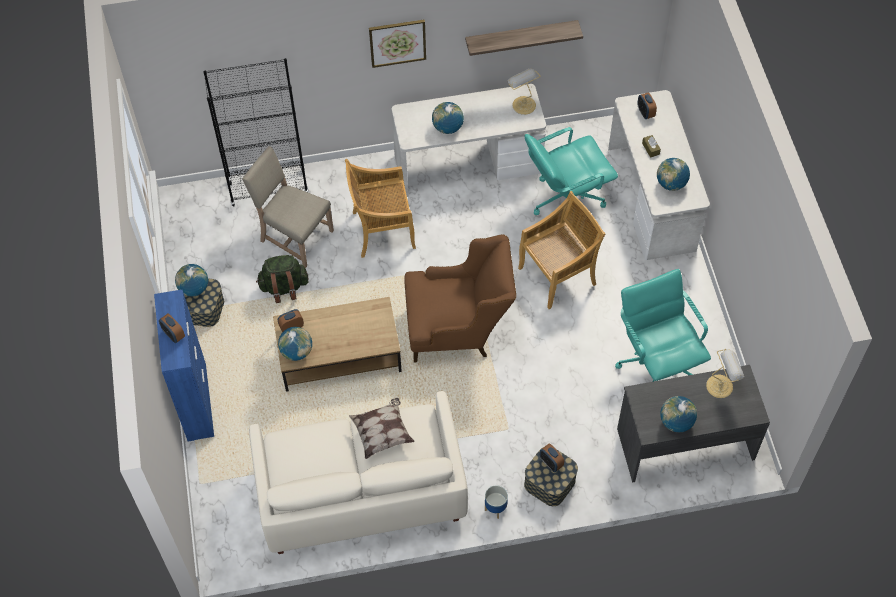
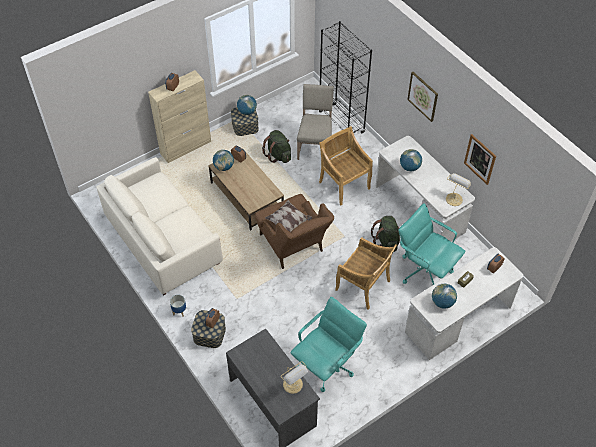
camera: 65 degrees right, 5 degrees down
blue cabinet [154,290,214,442] -> beige cabinet [148,70,211,163]
pillow [349,398,414,459] -> pillow moved to [265,200,312,232]
shelf [465,20,583,56] -> picture [464,134,496,185]
globe [660,396,697,432] -> none
none -> green backpack [371,216,400,252]

